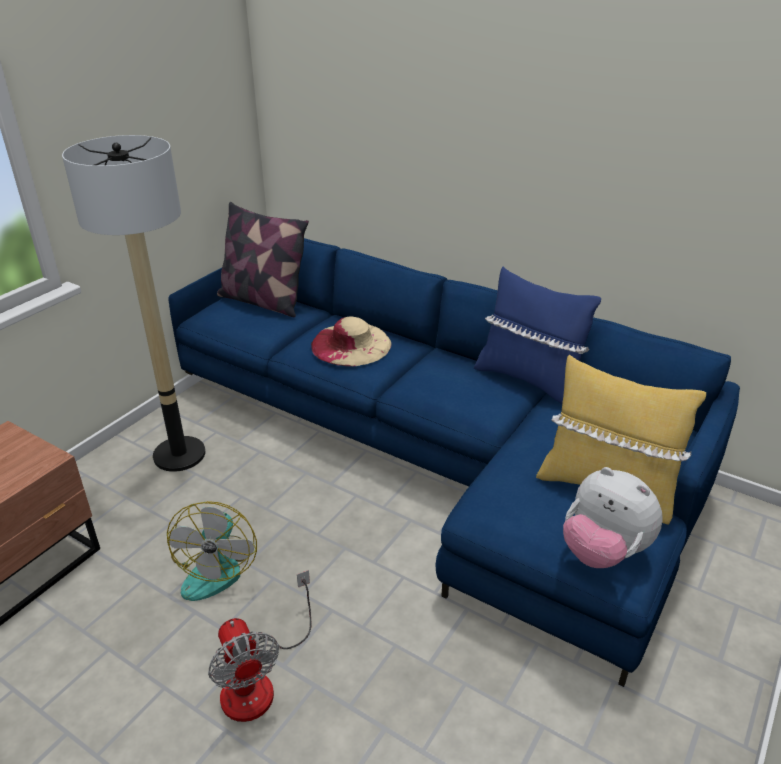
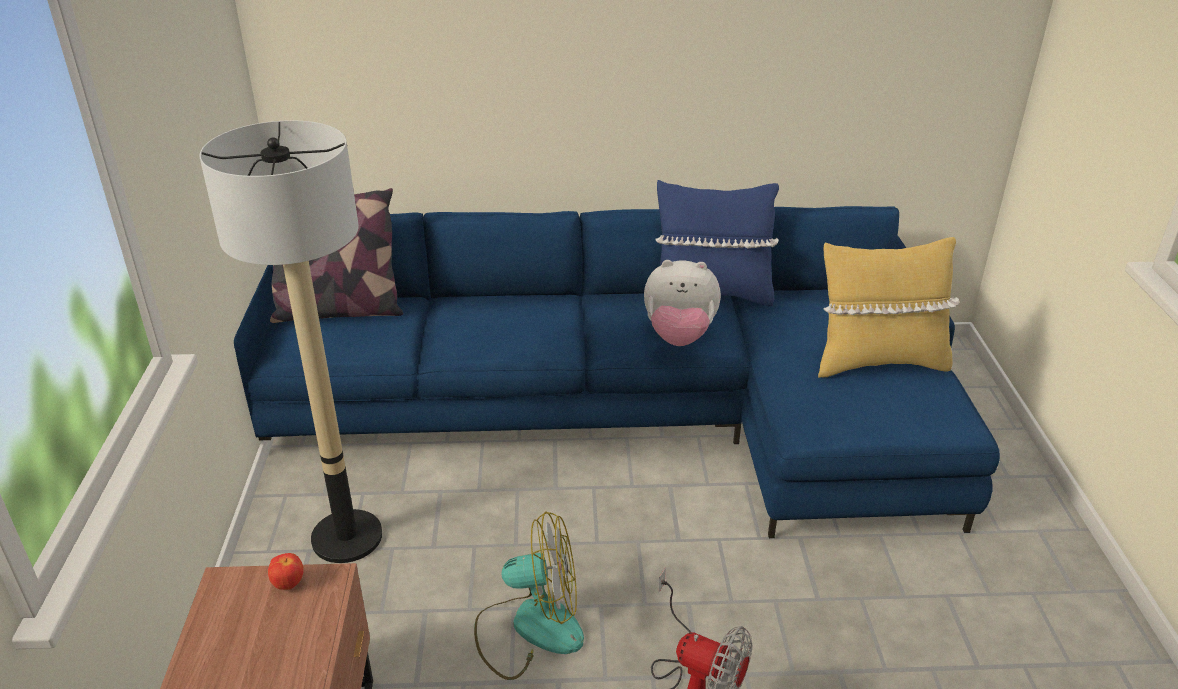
camera: 35 degrees left, 0 degrees up
fan [167,501,257,601] -> fan turned 60 degrees counterclockwise [474,511,584,680]
beige hat [311,316,391,366] -> none
plush toy [563,467,663,568] -> plush toy moved to [644,260,721,346]
none -> apple [268,553,304,590]

